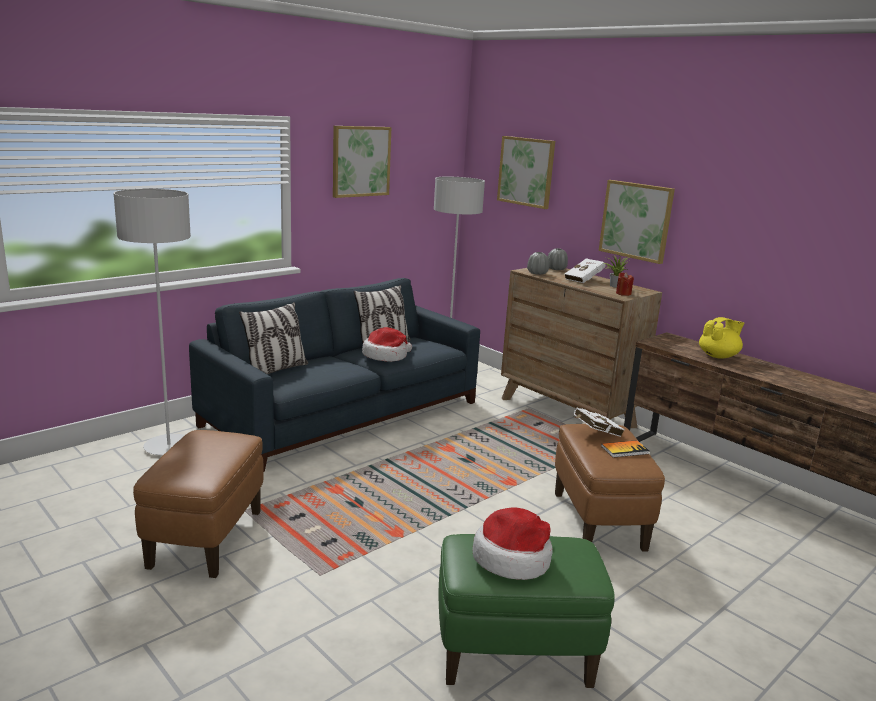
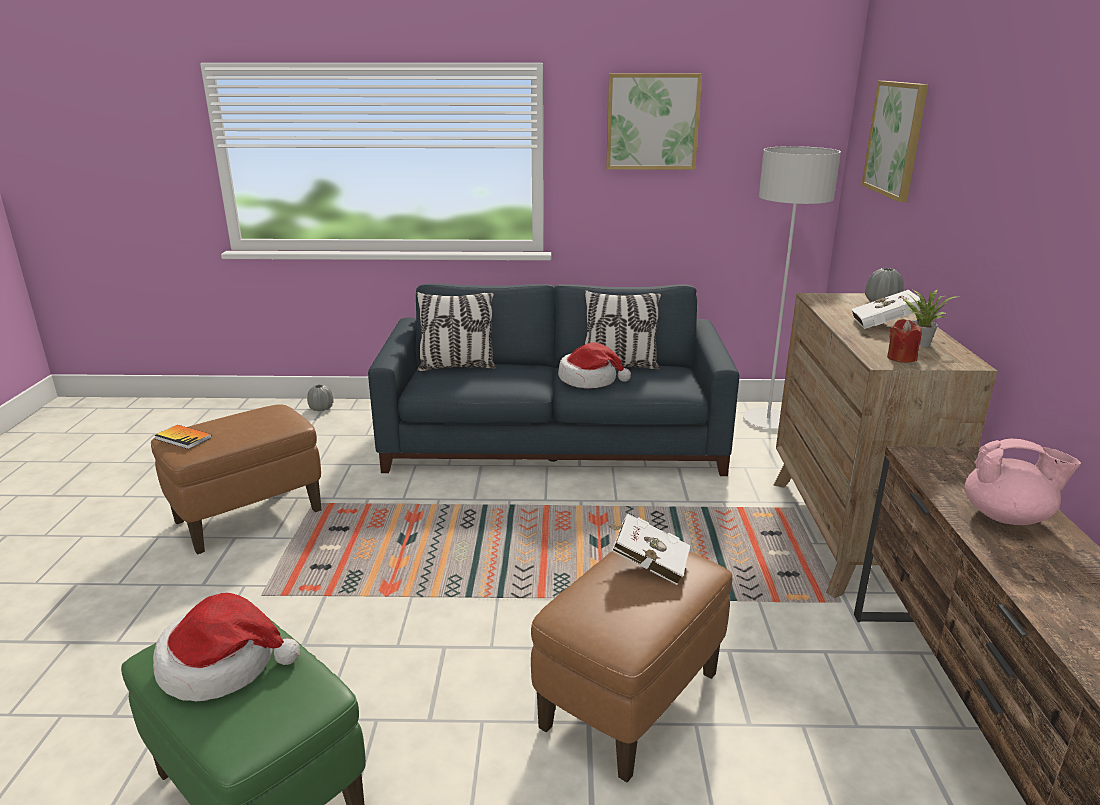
camera: 45 degrees right, 5 degrees up
grey floor lamp [113,189,191,455] -> none
grey vase [527,252,549,275] -> grey vase moved to [307,385,334,411]
picture [599,180,675,264] -> none
book [601,440,650,458] -> book moved to [154,425,212,449]
yellow teapot [699,317,744,359] -> pink teapot [965,439,1081,525]

